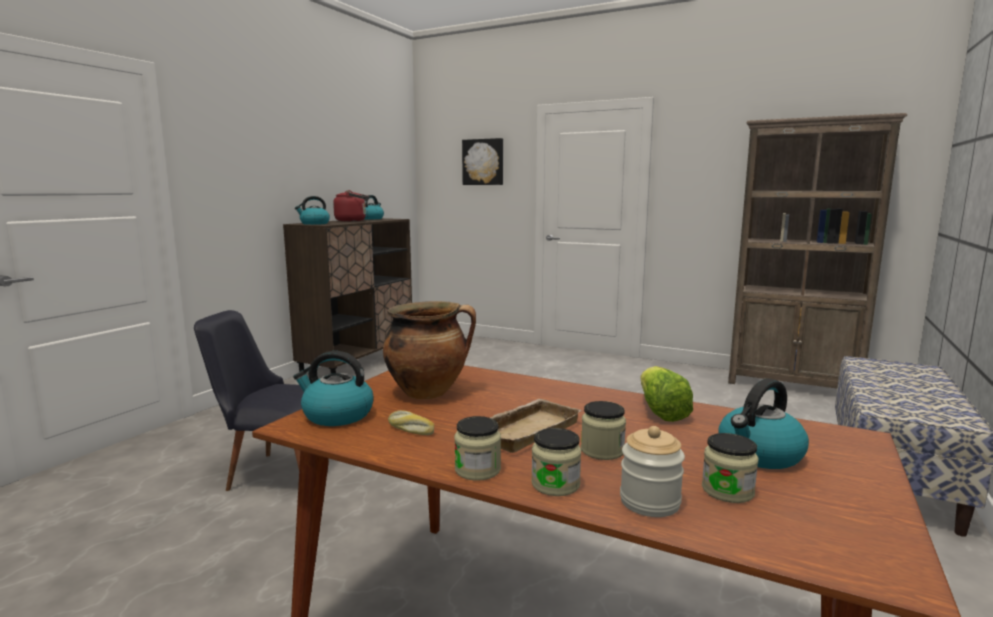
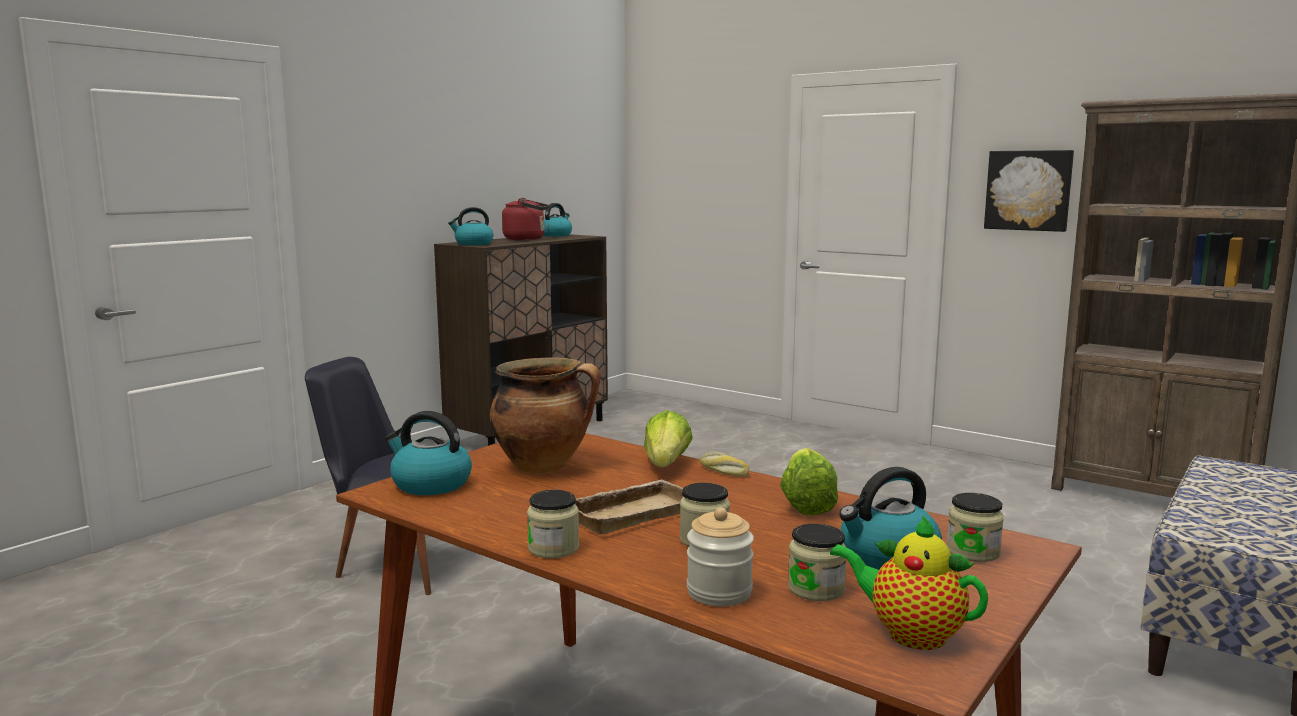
camera: 10 degrees right, 0 degrees up
bread [388,410,434,435] -> bread moved to [700,452,749,477]
picture [462,138,503,185] -> picture moved to [984,150,1074,232]
jar [531,428,581,496] -> jar moved to [947,493,1004,562]
none -> lettuce [644,410,693,467]
none -> teapot [830,515,988,650]

